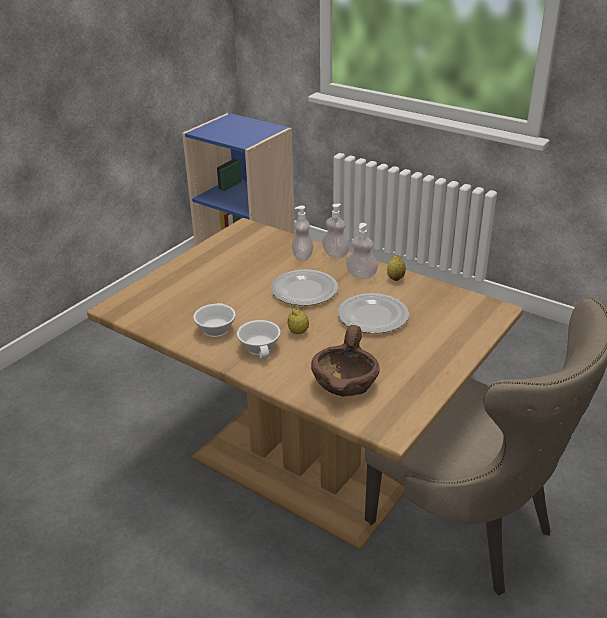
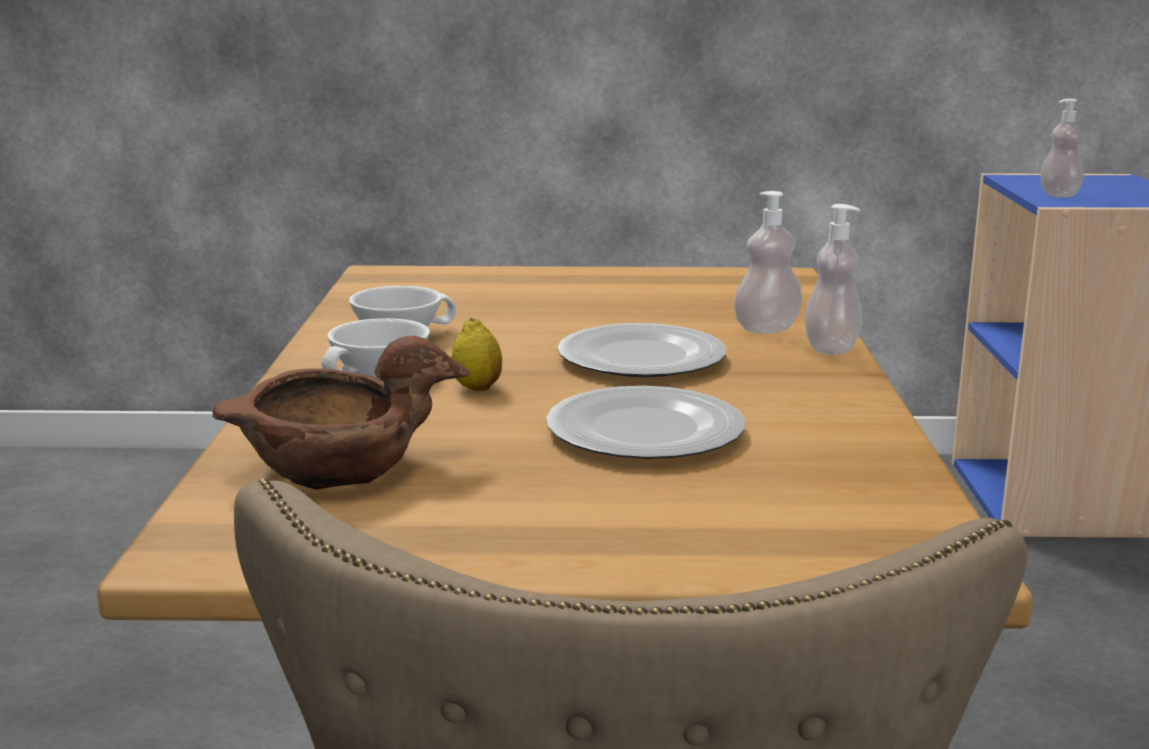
camera: 55 degrees right, 15 degrees down
soap dispenser [346,223,378,279] -> soap dispenser moved to [1040,99,1084,198]
lemon [387,255,406,281] -> none

